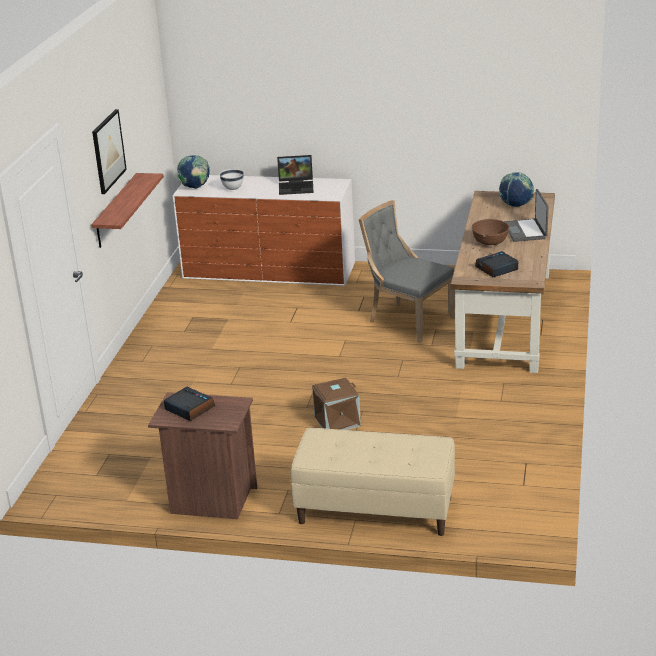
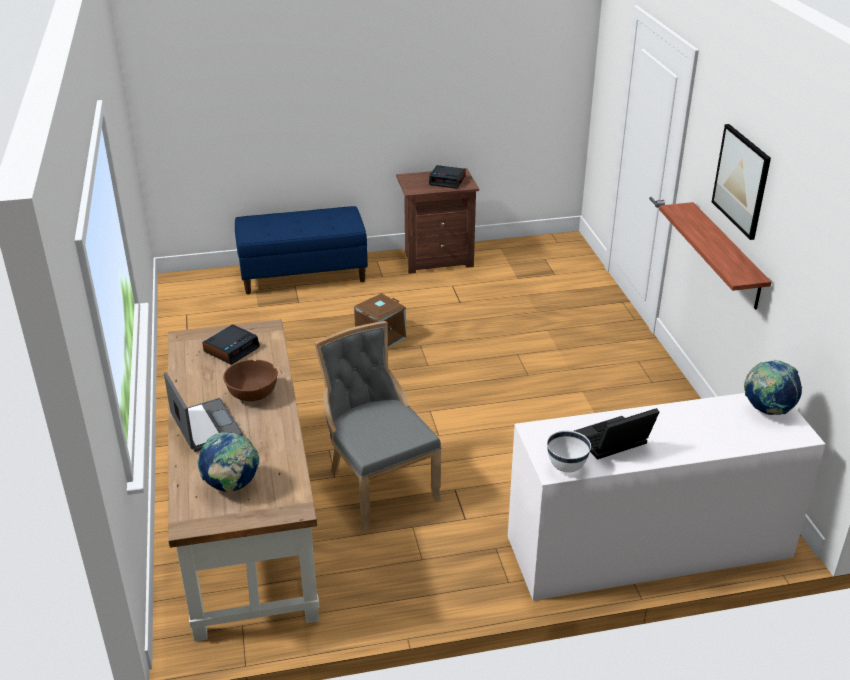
camera: 155 degrees right, 5 degrees up
white bowl [219,169,244,190] -> white bowl moved to [547,431,591,473]
beige bench [291,428,455,536] -> blue bench [235,206,368,294]
grey chair [359,200,455,343] -> grey chair turned 135 degrees counterclockwise [314,321,442,531]

